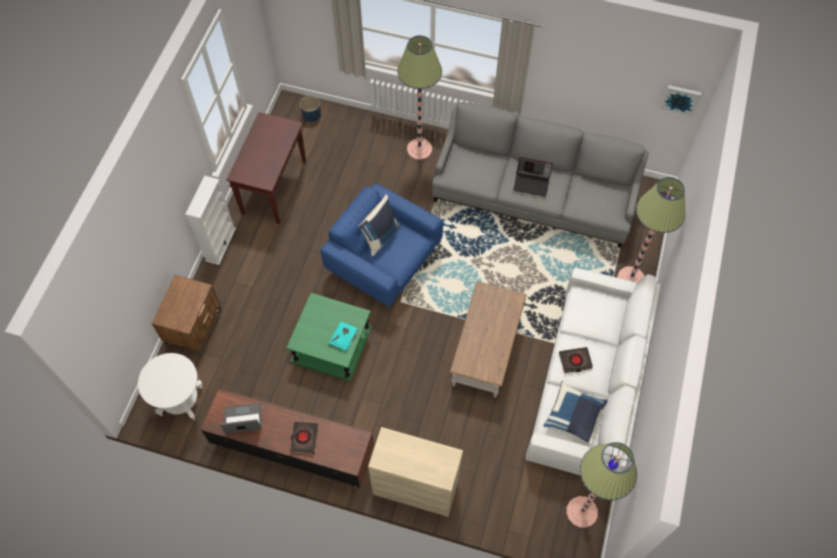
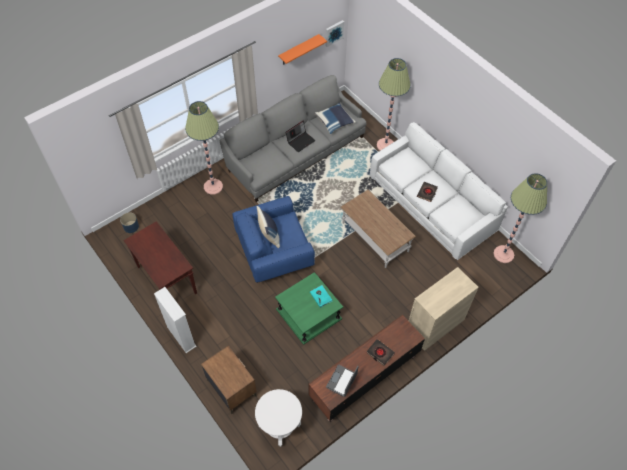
camera: 55 degrees left, 5 degrees down
blue pillow [543,381,608,445] -> blue pillow moved to [314,103,356,134]
none -> orange shelf [278,34,327,65]

